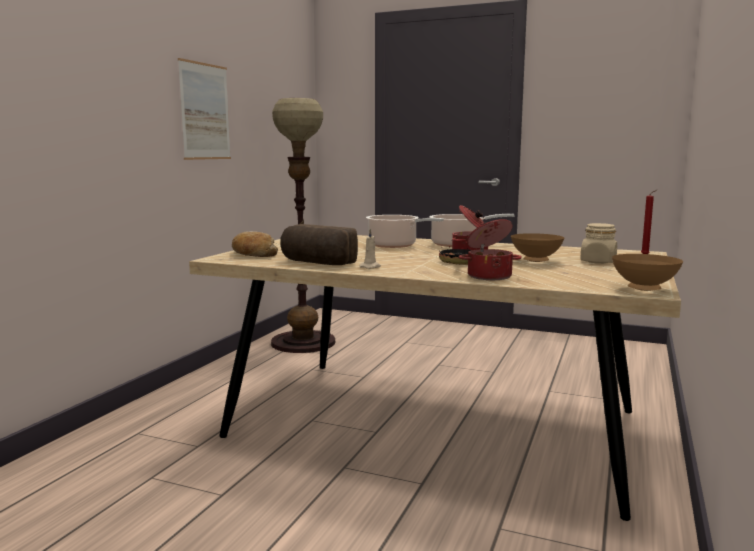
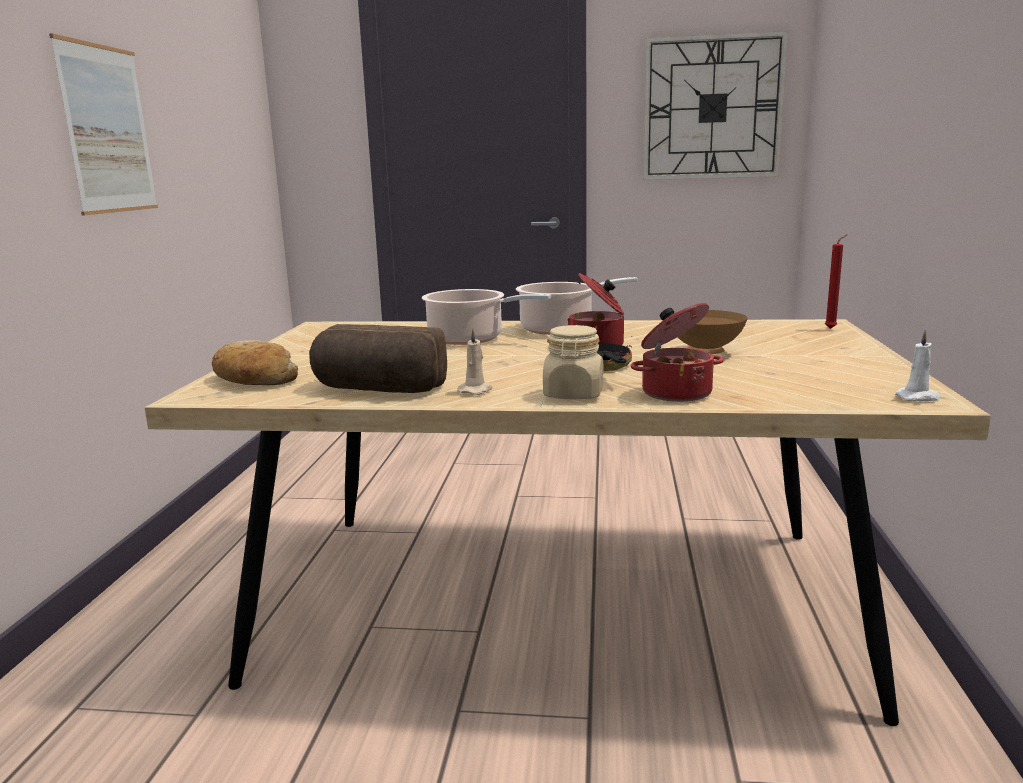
camera: 15 degrees left, 5 degrees up
floor lamp [271,98,335,353] -> none
beige jar [580,223,617,264] -> beige jar moved to [543,325,603,400]
brown bowl [612,254,683,291] -> white candle [895,330,941,401]
none -> wall clock [643,31,789,180]

